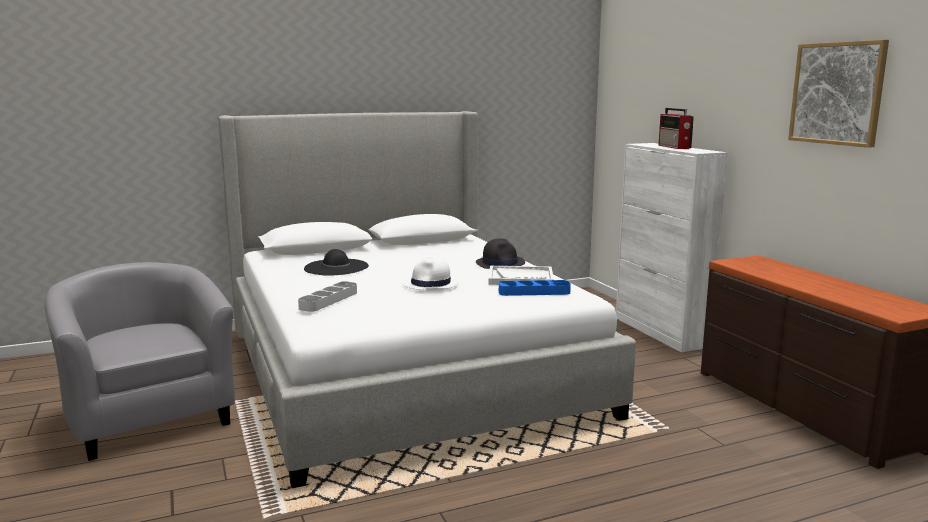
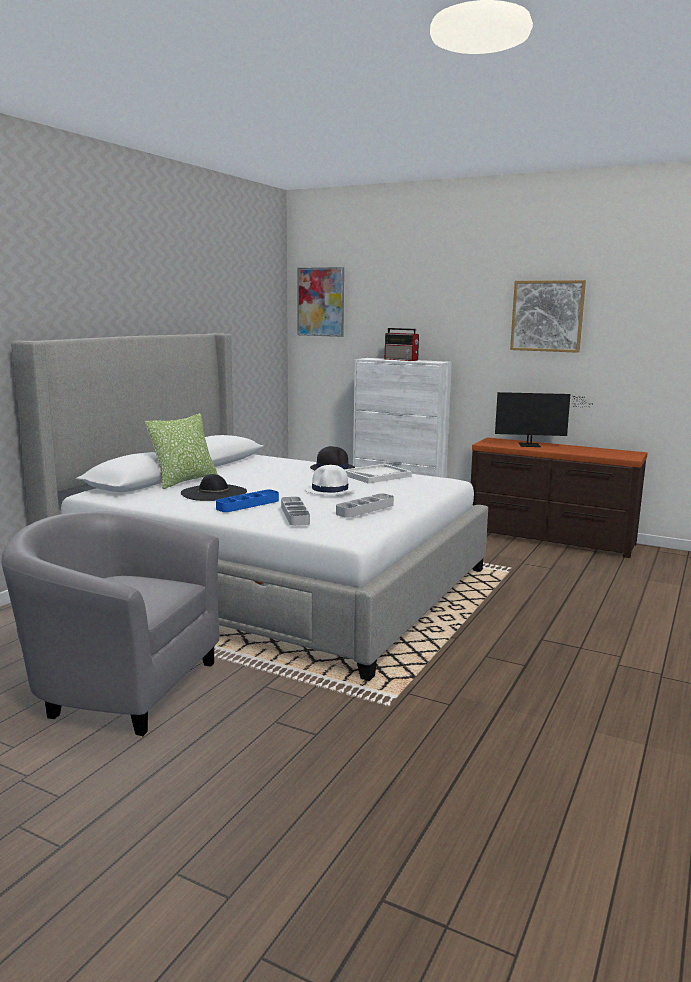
camera: 40 degrees left, 0 degrees up
blue tray [499,280,571,296] -> blue tray moved to [216,490,279,512]
none -> pillow [145,413,218,489]
none -> picture [297,267,344,337]
none -> grey tray [336,493,394,518]
none -> monitor [495,392,588,447]

